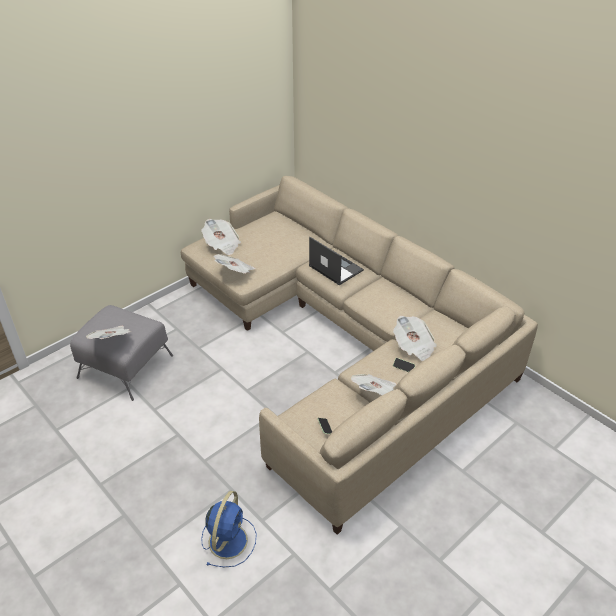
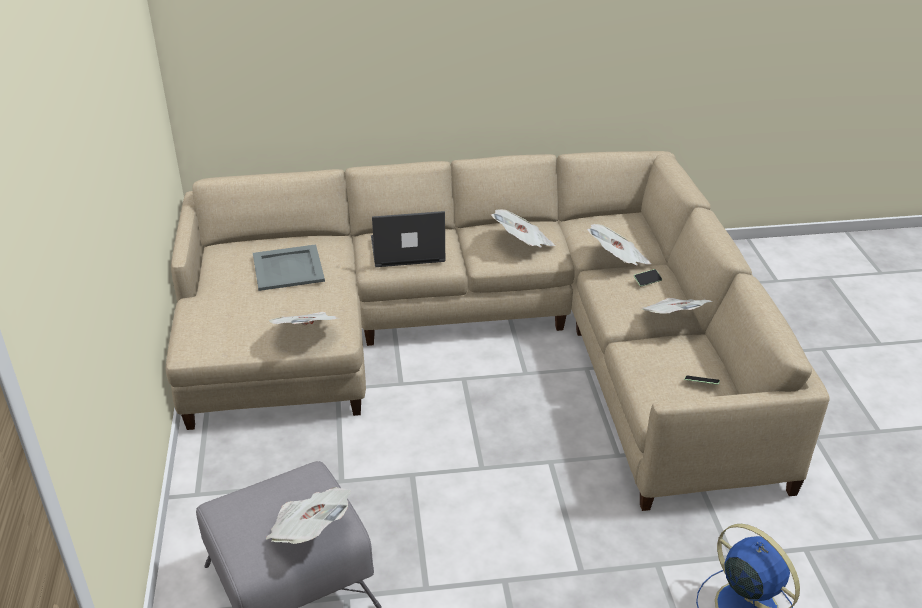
camera: 55 degrees left, 5 degrees down
newspaper [201,219,241,255] -> newspaper moved to [491,209,556,247]
none -> grey tray [253,244,325,291]

